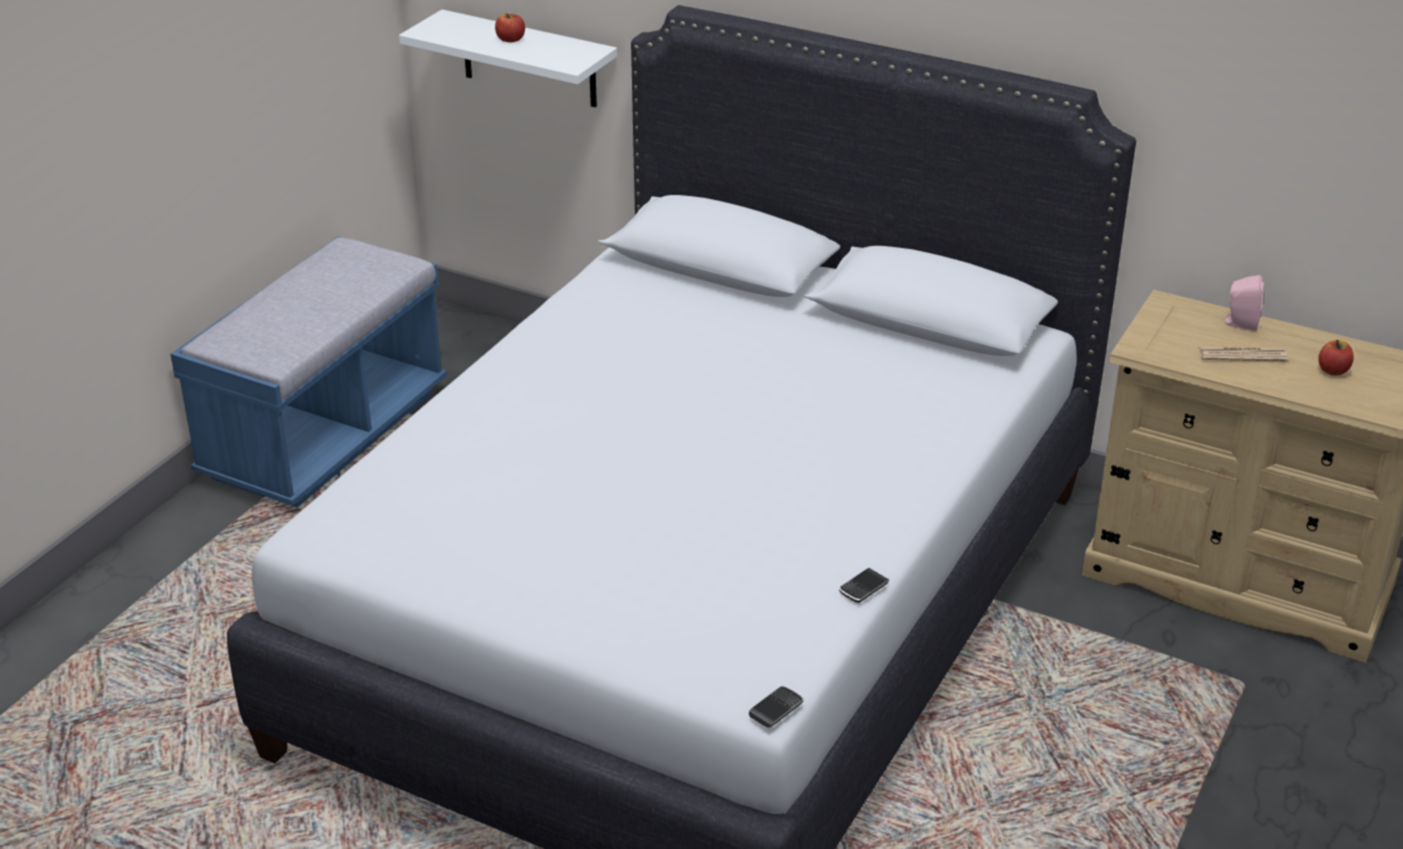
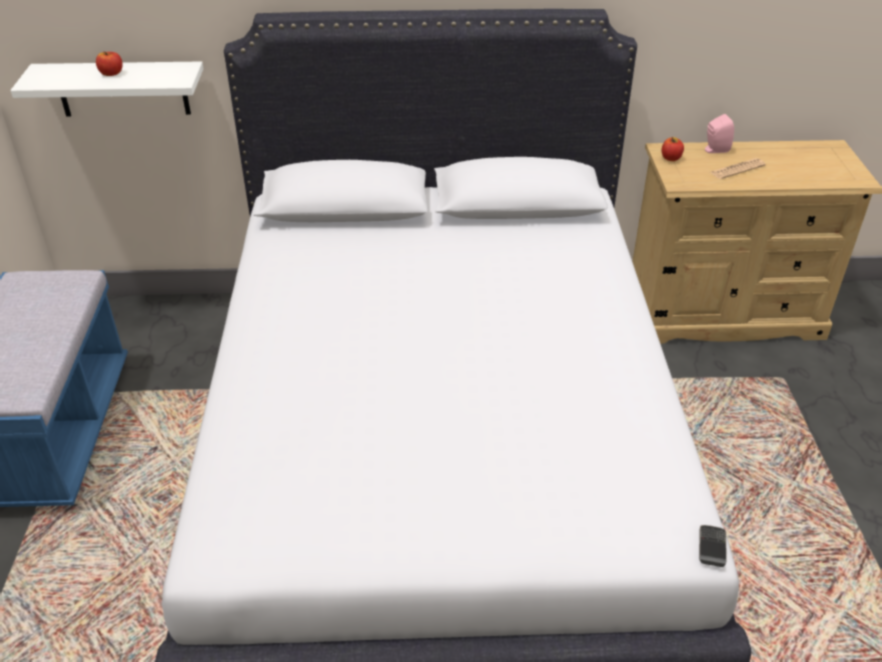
camera: 30 degrees left, 5 degrees up
phone [839,568,889,603] -> none
apple [1318,340,1354,376] -> apple moved to [662,137,684,161]

